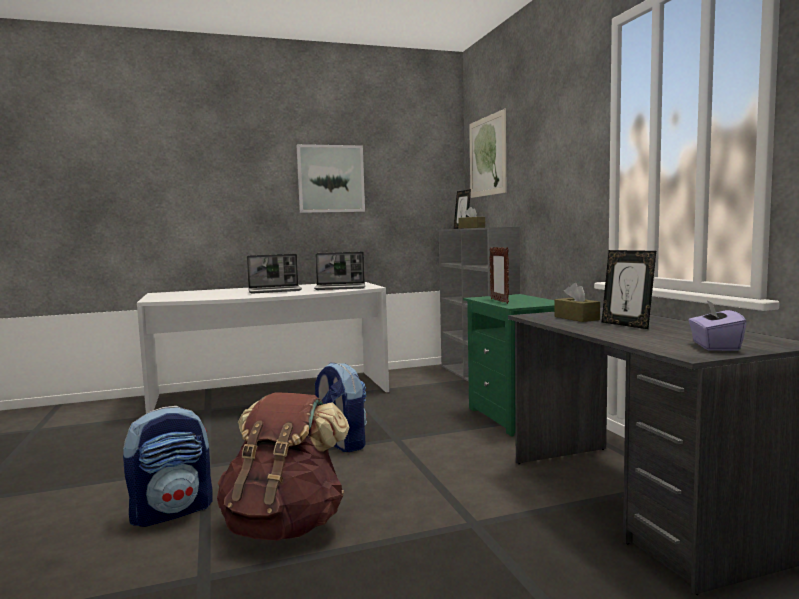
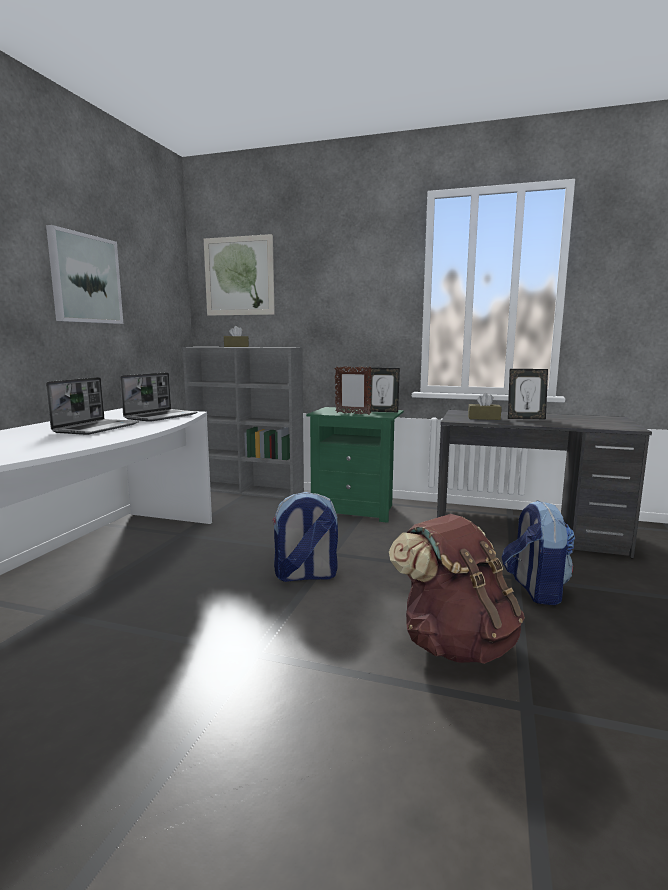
camera: 55 degrees left, 5 degrees up
backpack [123,406,213,527] -> backpack moved to [502,500,575,605]
picture frame [454,189,471,229] -> picture frame moved to [367,368,400,412]
purple tissue box [688,300,747,351] -> none

